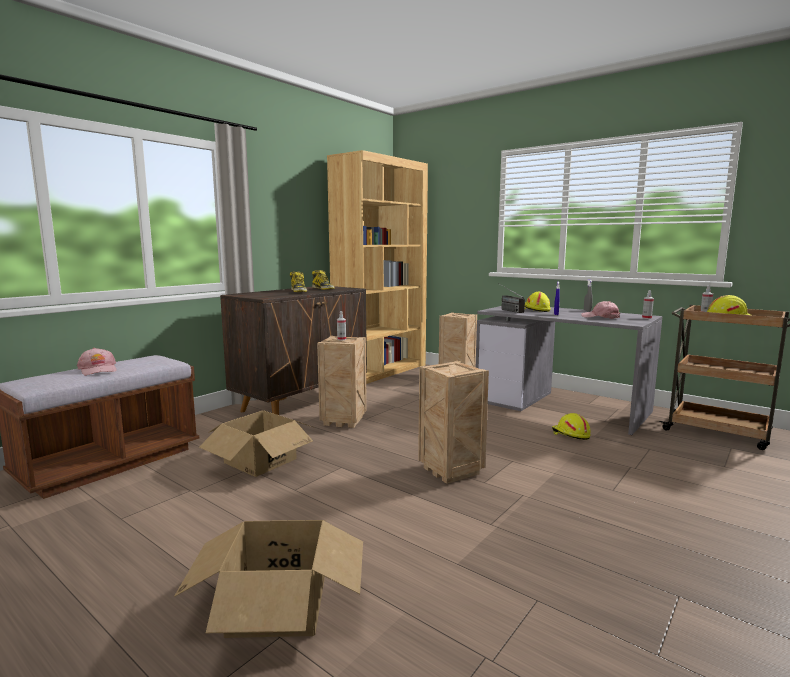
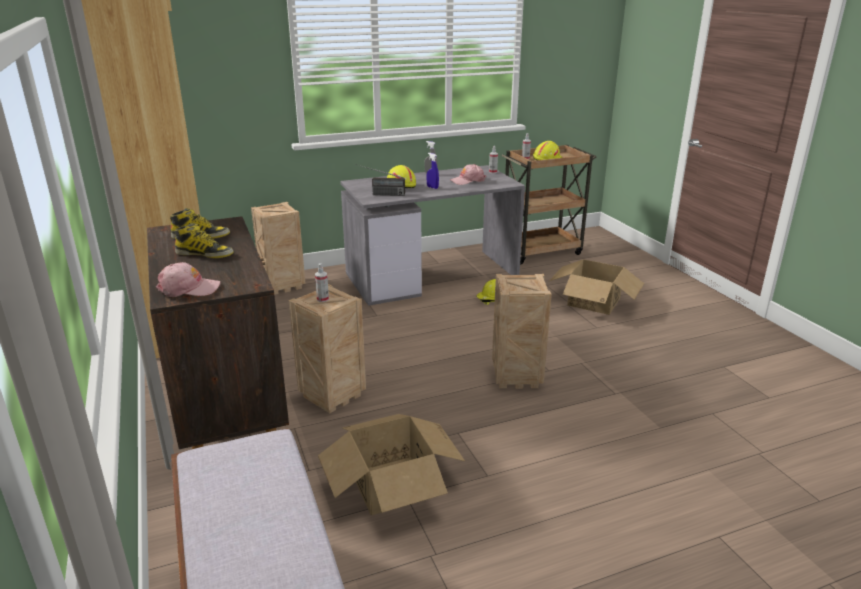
camera: 60 degrees left, 15 degrees up
pink cap [77,348,117,375] -> pink cap moved to [156,262,221,297]
cardboard box [174,520,363,638] -> cardboard box moved to [549,259,644,315]

